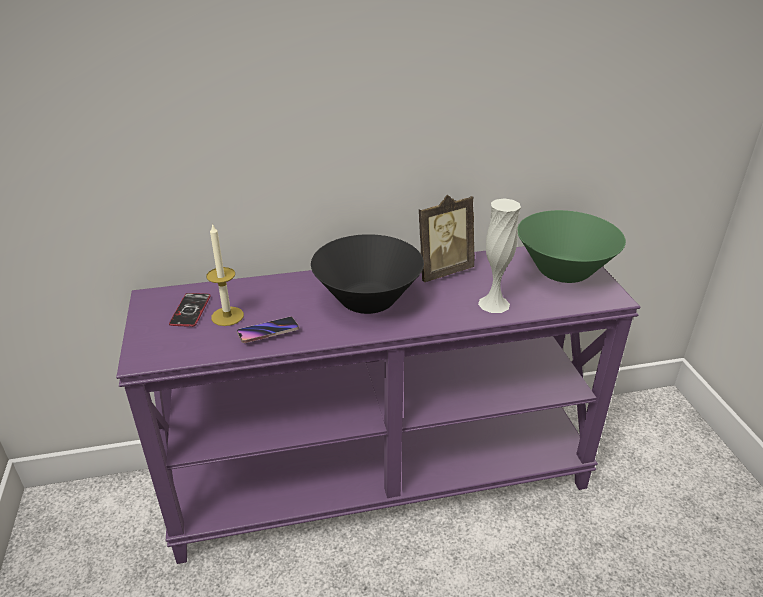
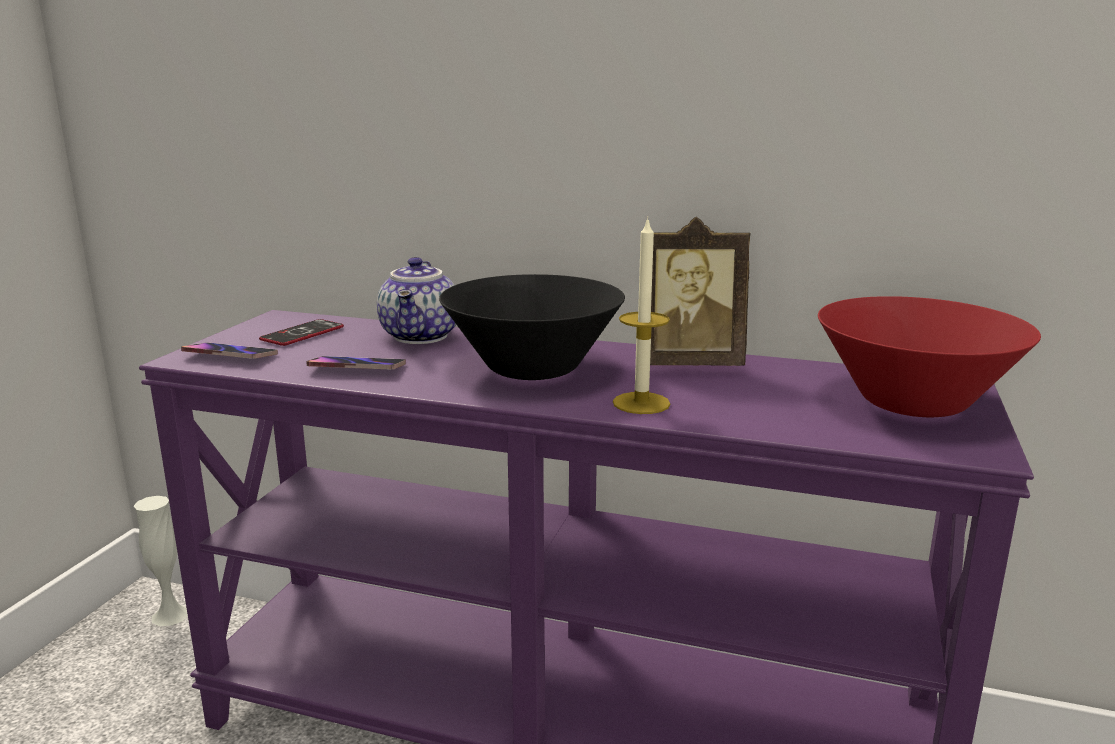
camera: 30 degrees right, 15 degrees down
candle [206,223,244,326] -> candle moved to [613,217,670,414]
white vase [478,199,521,313] -> white vase moved to [134,496,188,626]
green bowl [518,210,626,283] -> red bowl [818,296,1041,417]
none -> phone [181,343,278,359]
none -> teapot [377,257,456,344]

